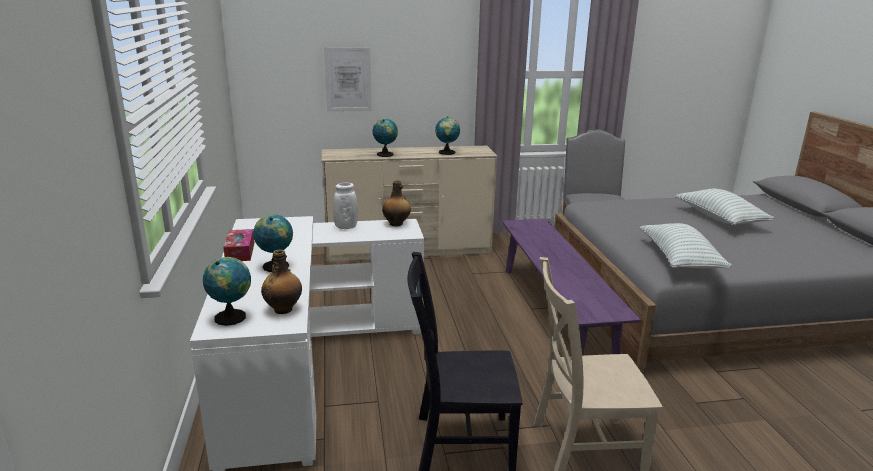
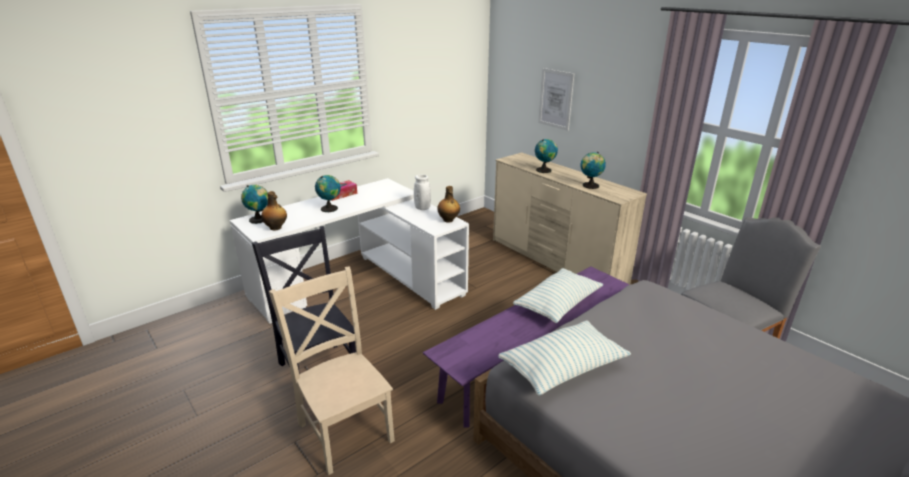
camera: 60 degrees right, 5 degrees up
pillow [675,189,774,225] -> pillow moved to [513,268,604,323]

